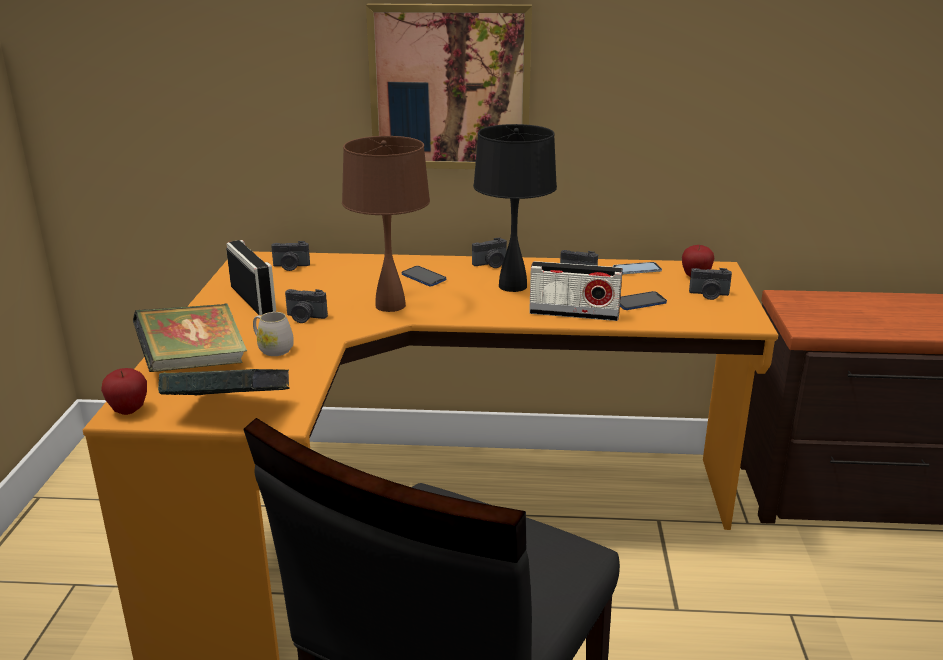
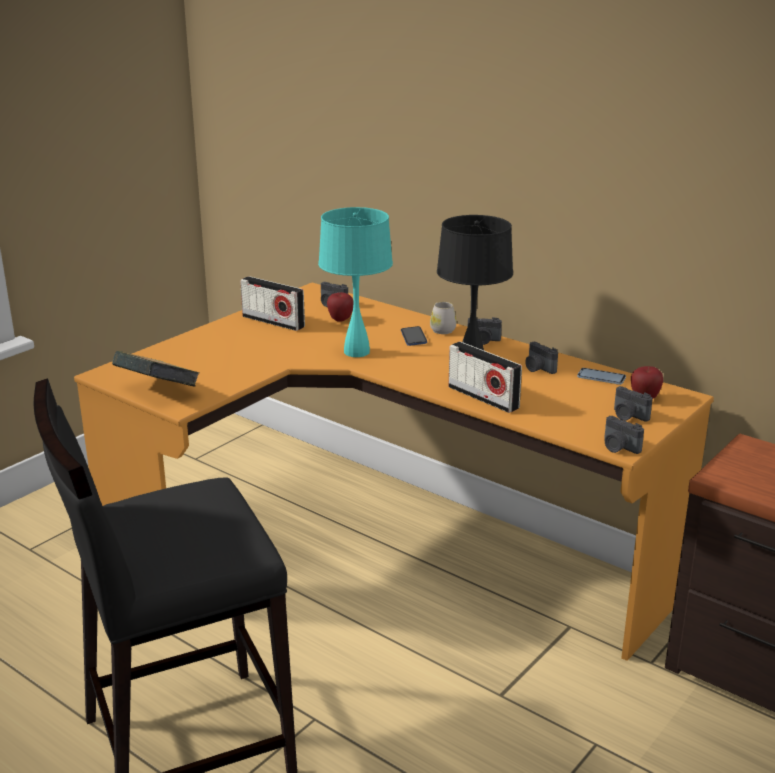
camera: 35 degrees right, 0 degrees up
apple [101,368,147,415] -> apple moved to [327,292,353,322]
book [133,304,247,372] -> none
radio [226,240,276,315] -> radio turned 120 degrees clockwise [240,276,305,331]
white mug [253,312,294,356] -> white mug moved to [430,302,456,334]
camera [285,289,328,323] -> camera moved to [604,416,644,454]
brown table lamp [342,136,430,312] -> turquoise table lamp [318,207,393,357]
picture [366,3,532,169] -> none
phone [620,291,667,310] -> none

